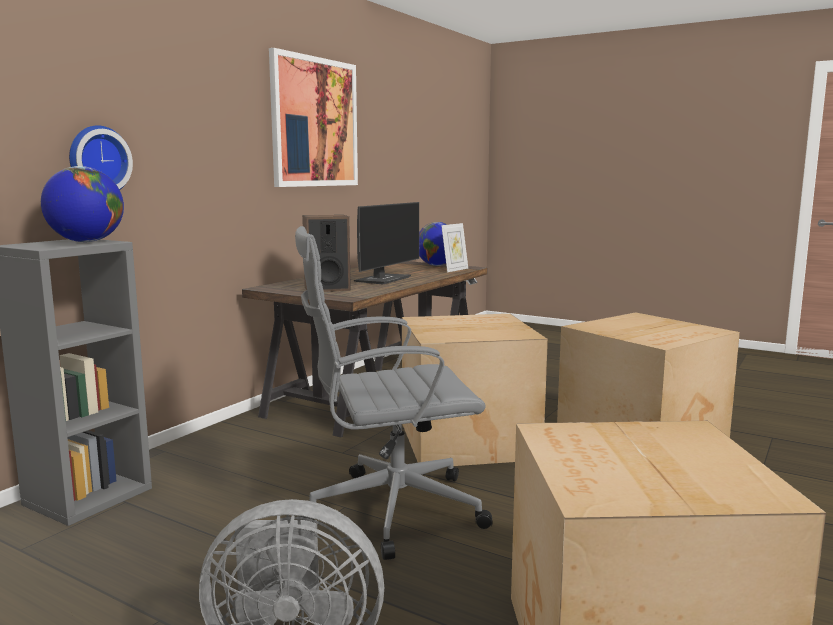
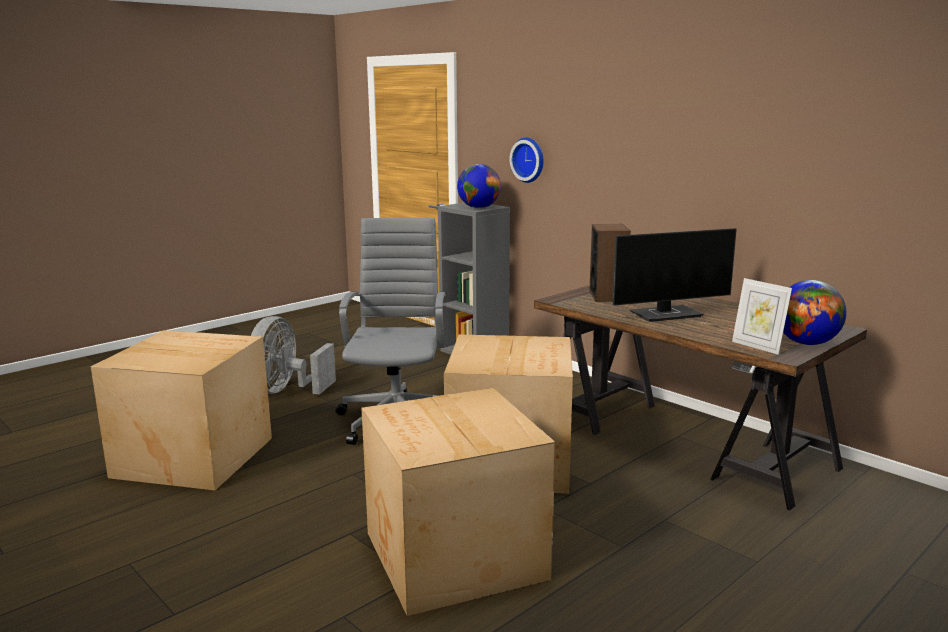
camera: 105 degrees right, 5 degrees up
picture [269,48,358,187] -> none
monitor [354,202,419,284] -> monitor turned 60 degrees counterclockwise [613,228,737,322]

